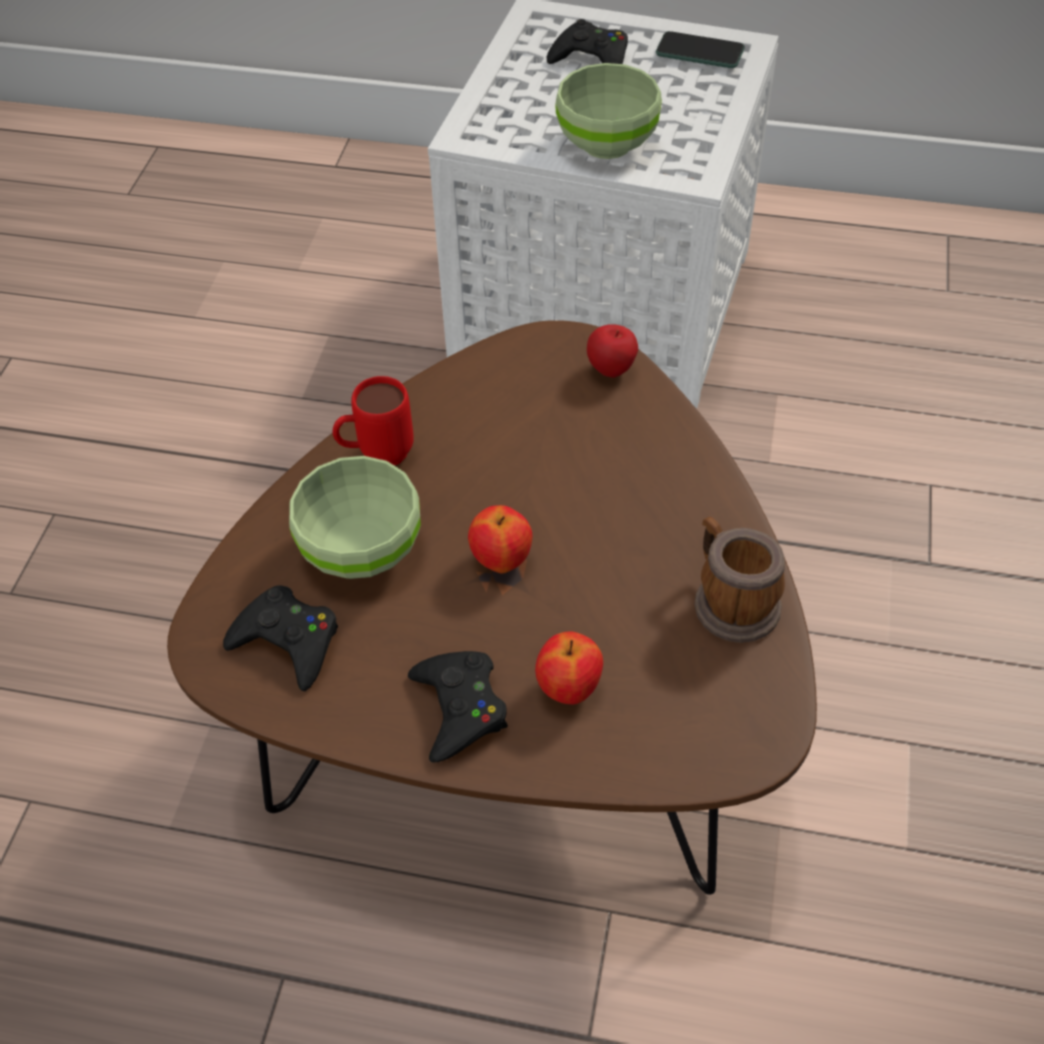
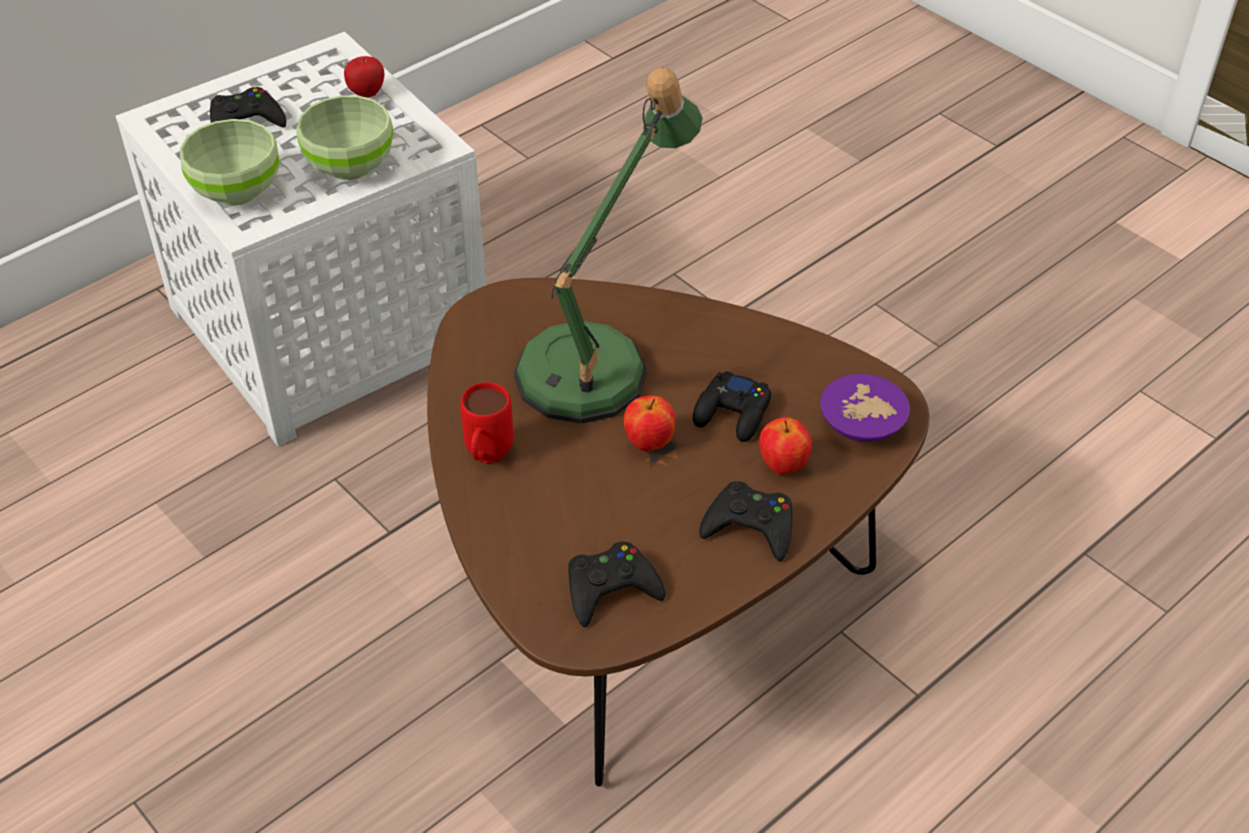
camera: 55 degrees left, 5 degrees down
green bowl [289,456,421,579] -> green bowl moved to [180,119,279,206]
apple [587,324,638,378] -> apple moved to [344,56,384,98]
phone [656,31,745,68] -> none
mug [695,517,785,643] -> none
none -> table lamp [514,68,703,424]
none -> black game controller [693,371,771,442]
none -> purple bowl [820,374,910,442]

